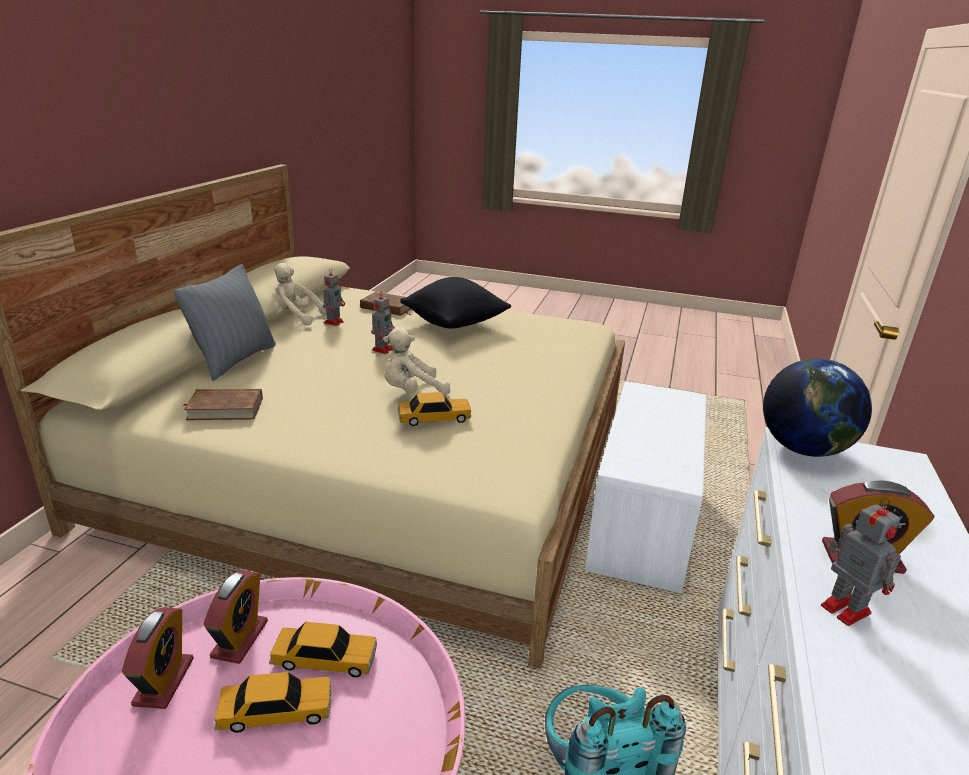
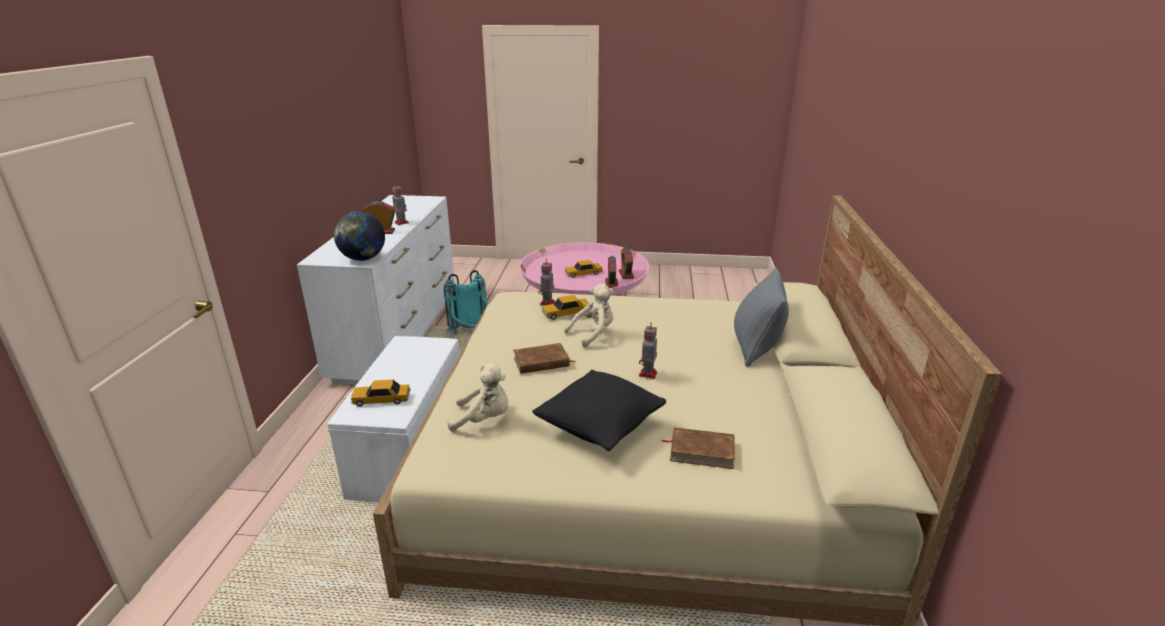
camera: 170 degrees right, 0 degrees up
brown book [184,389,263,420] -> brown book moved to [513,343,575,374]
toy car [269,621,377,677] -> toy car moved to [351,380,410,407]
beige plush toy [274,263,327,325] -> beige plush toy moved to [448,363,509,432]
toy robot [323,268,345,326] -> toy robot moved to [538,258,555,306]

